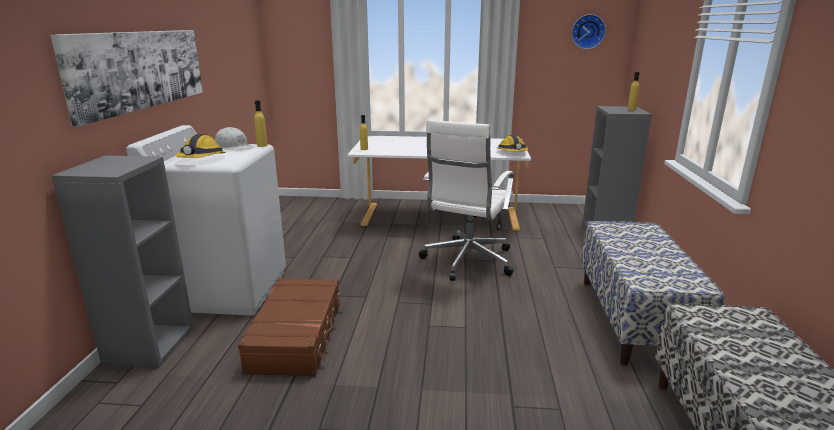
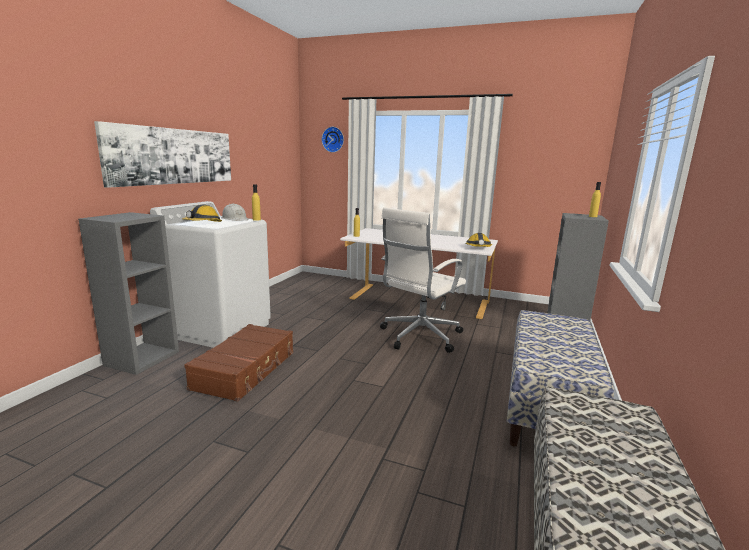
camera: 15 degrees right, 5 degrees down
wall clock [572,14,606,49] -> wall clock moved to [322,127,344,152]

